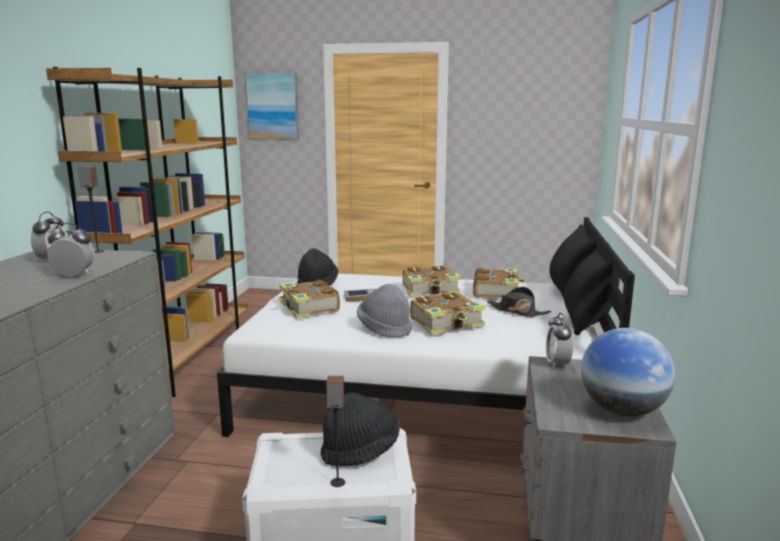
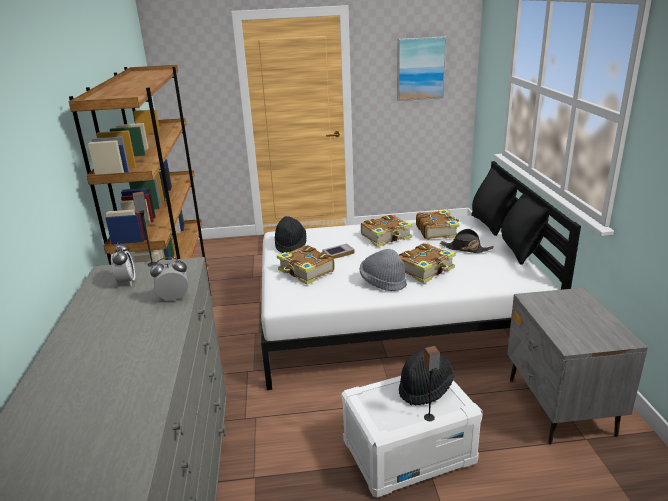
camera: 15 degrees left, 10 degrees up
picture [244,72,299,141] -> picture moved to [397,36,446,101]
alarm clock [546,313,574,368] -> none
globe [581,328,675,417] -> none

